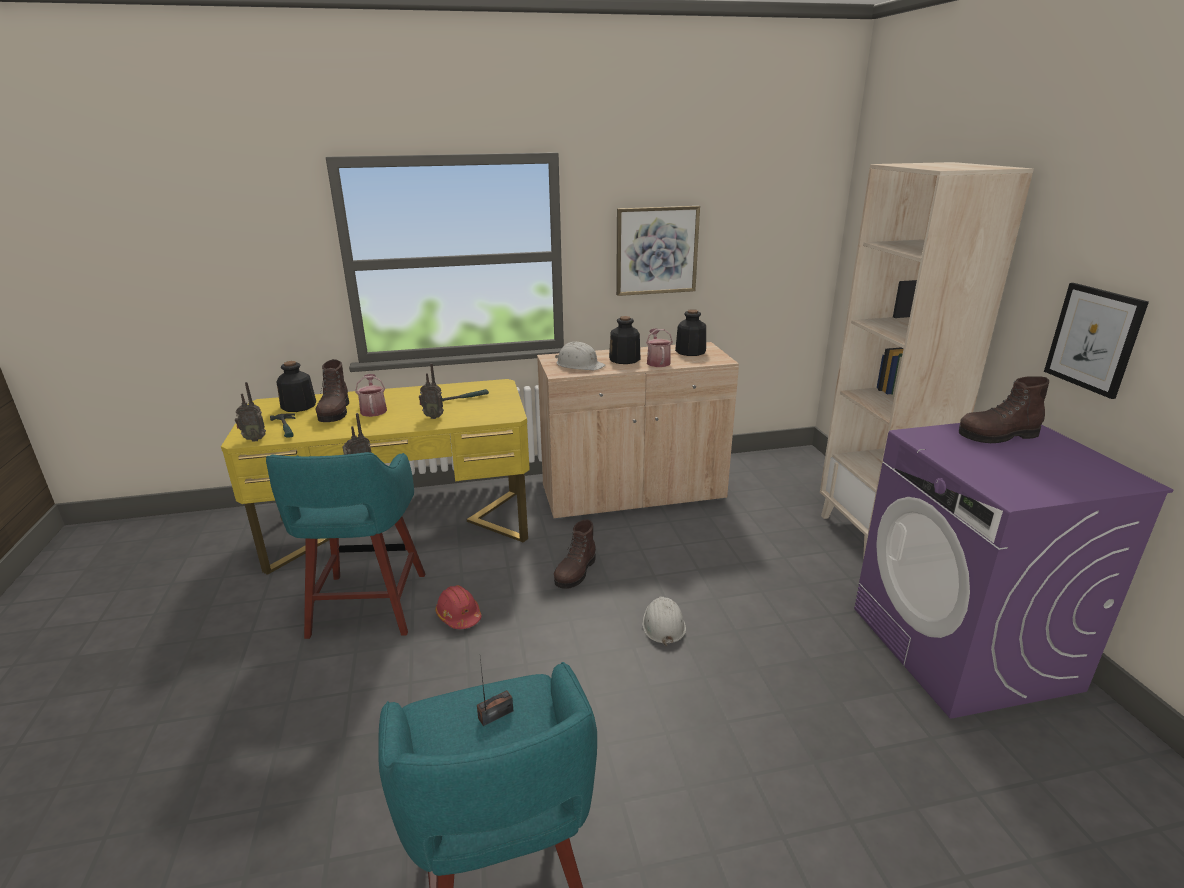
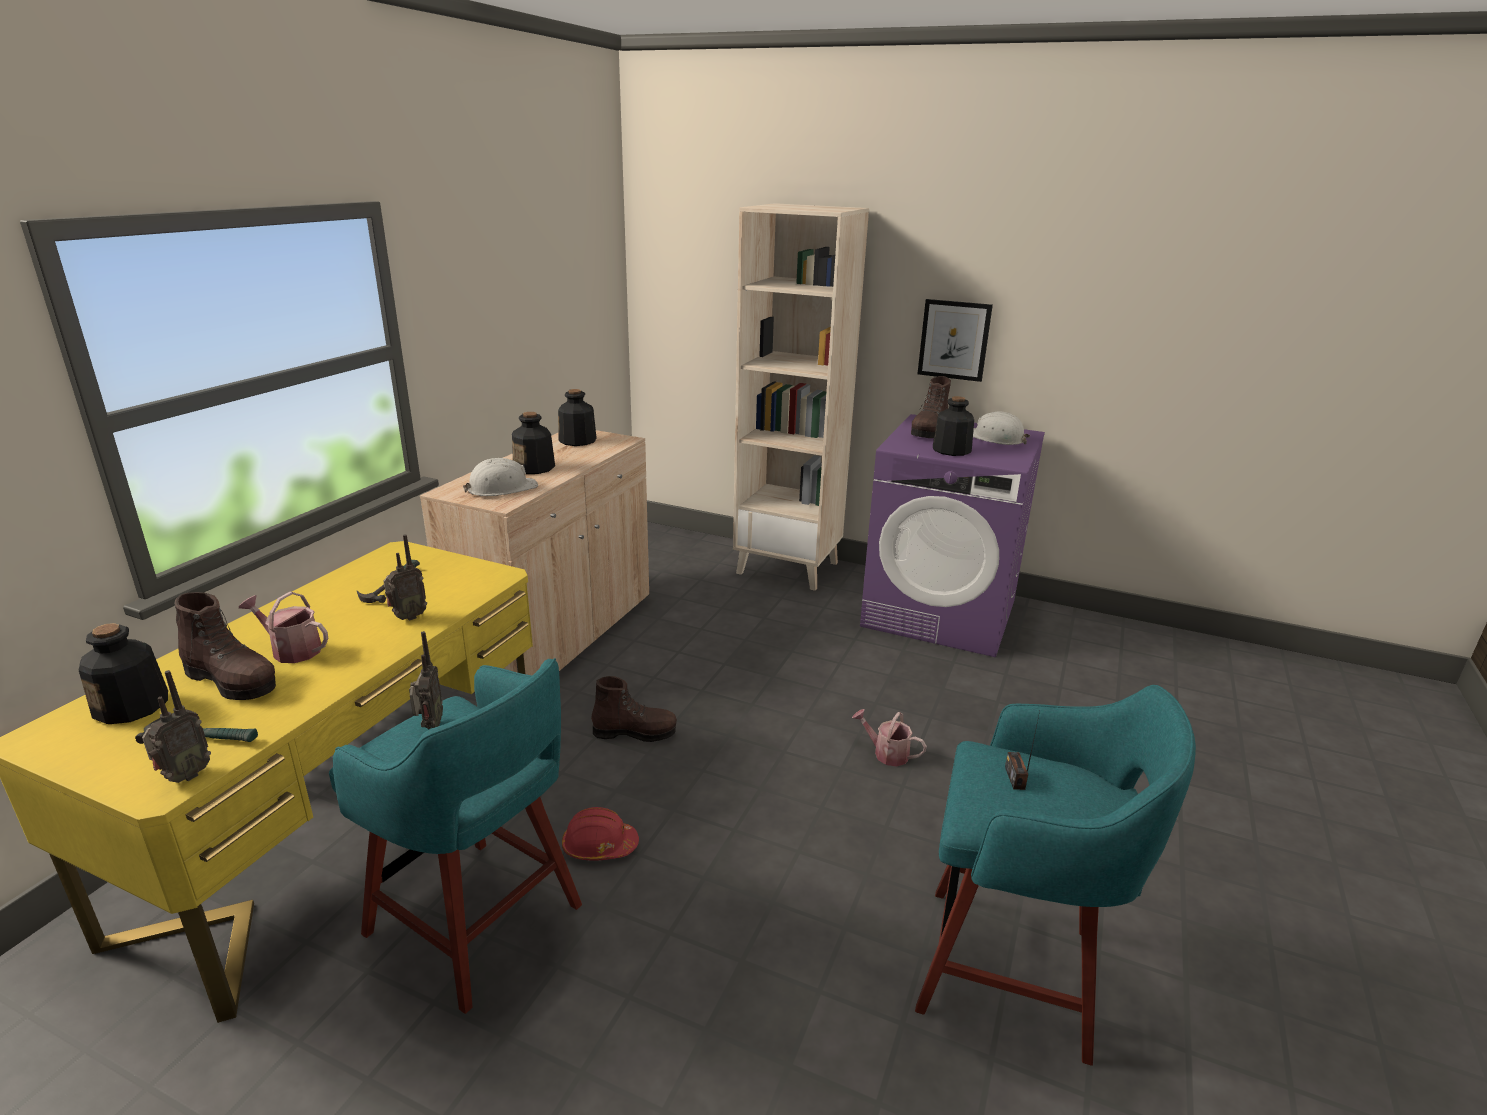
camera: 55 degrees left, 0 degrees up
brown boot [554,519,596,589] -> brown boot turned 60 degrees counterclockwise [591,676,677,742]
picture [616,206,700,296] -> none
white hard hat [642,596,686,646] -> white hard hat moved to [973,412,1031,445]
watering can [646,328,673,367] -> watering can moved to [852,709,927,767]
none -> bottle [933,396,974,456]

